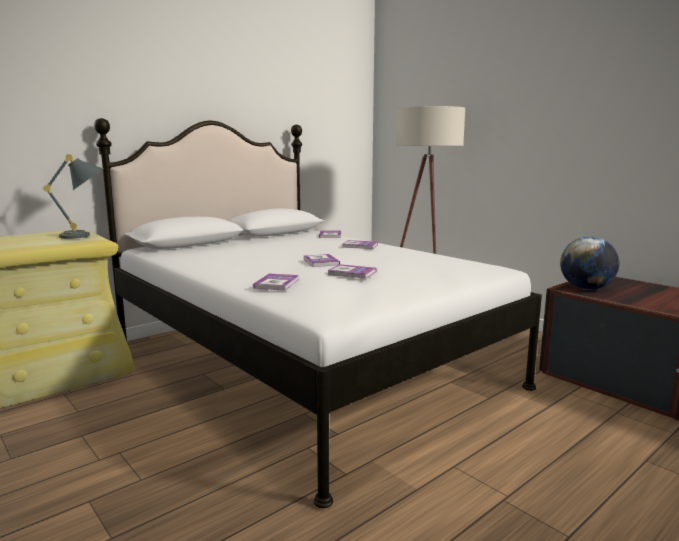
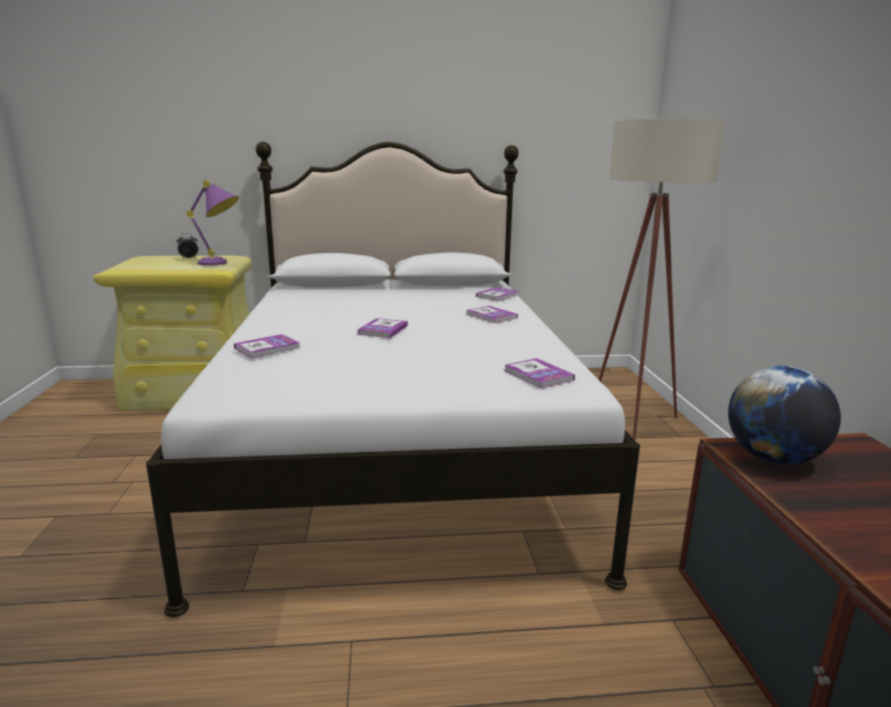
camera: 35 degrees right, 5 degrees up
grey table lamp [43,154,104,239] -> purple table lamp [186,180,239,266]
book [327,264,377,279] -> book moved to [504,358,575,389]
none -> alarm clock [176,233,198,260]

